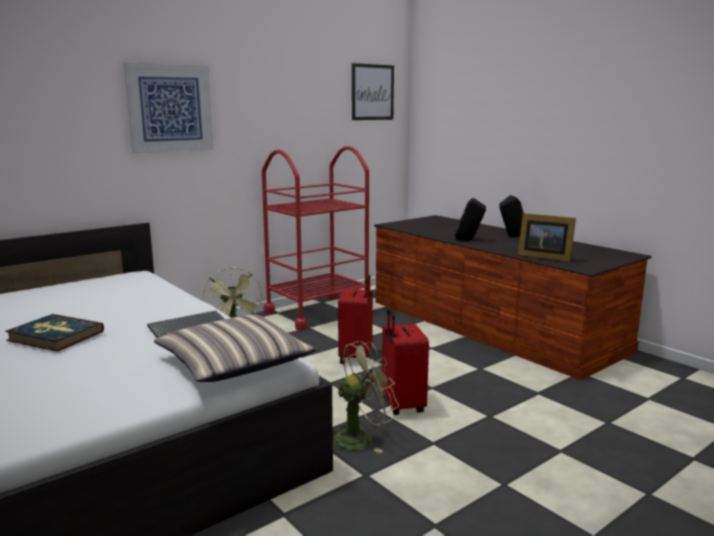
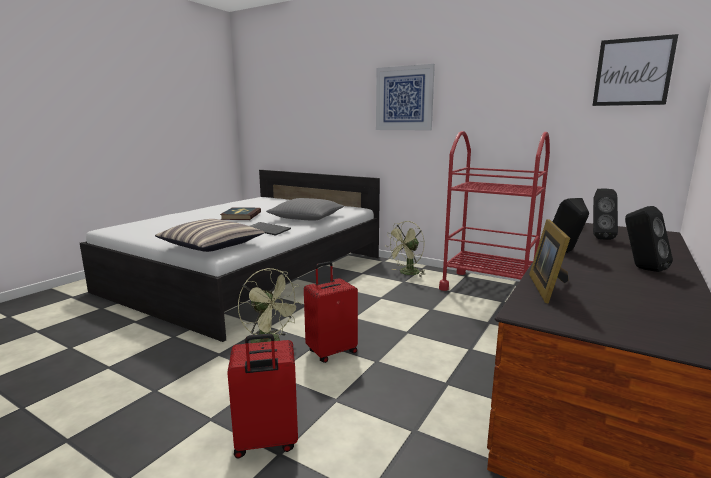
camera: 70 degrees right, 0 degrees up
red suitcase [338,275,373,364] -> red suitcase moved to [227,334,298,458]
none -> grey pillow [266,198,344,221]
none -> black speaker [593,189,618,240]

